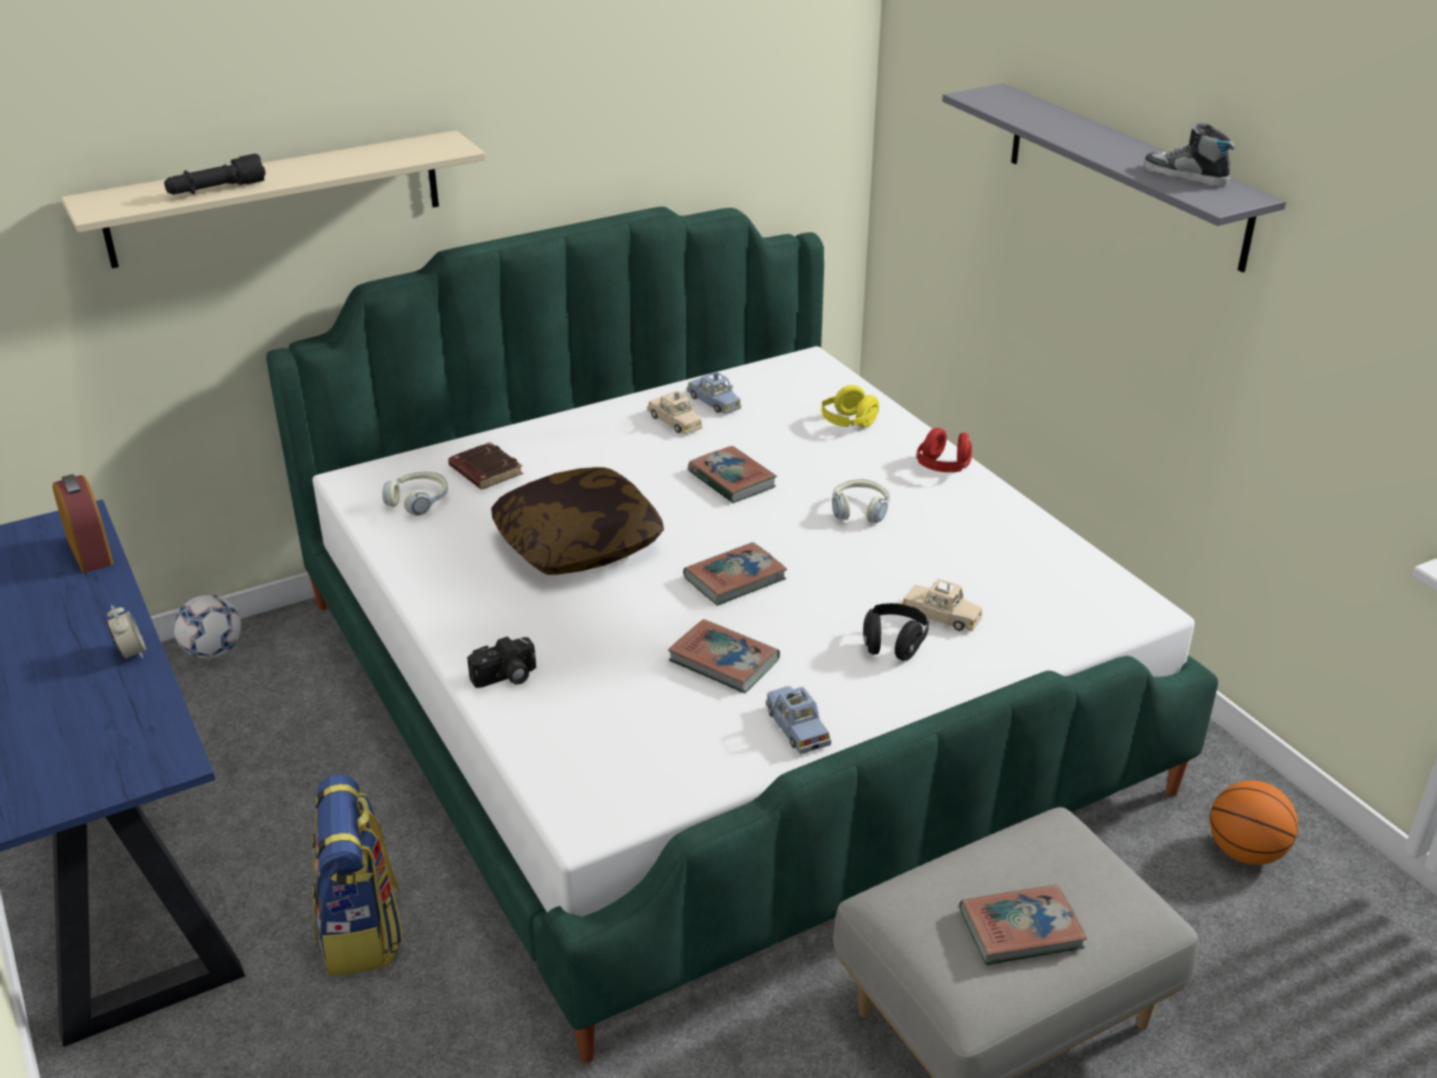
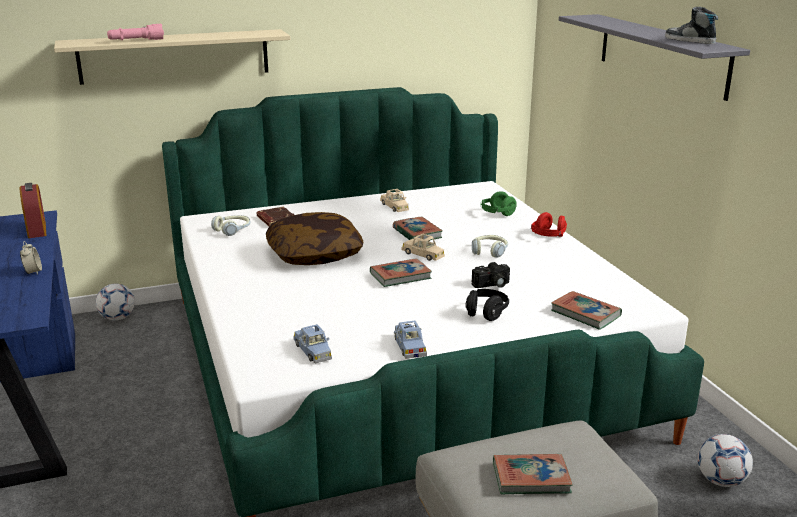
camera: 10 degrees right, 10 degrees down
black flashlight [164,154,266,195] -> pink flashlight [107,24,164,40]
backpack [312,774,403,976] -> none
camera [467,636,536,688] -> camera moved to [472,262,510,288]
book [668,619,780,693] -> book moved to [551,291,622,330]
blue toy car [687,371,741,414] -> blue toy car moved to [293,324,332,363]
yellow headphones [820,385,879,428] -> green headphones [480,191,517,216]
beige toy car [902,579,982,631] -> beige toy car moved to [402,234,445,261]
basketball [1210,780,1298,865] -> football [698,434,753,487]

